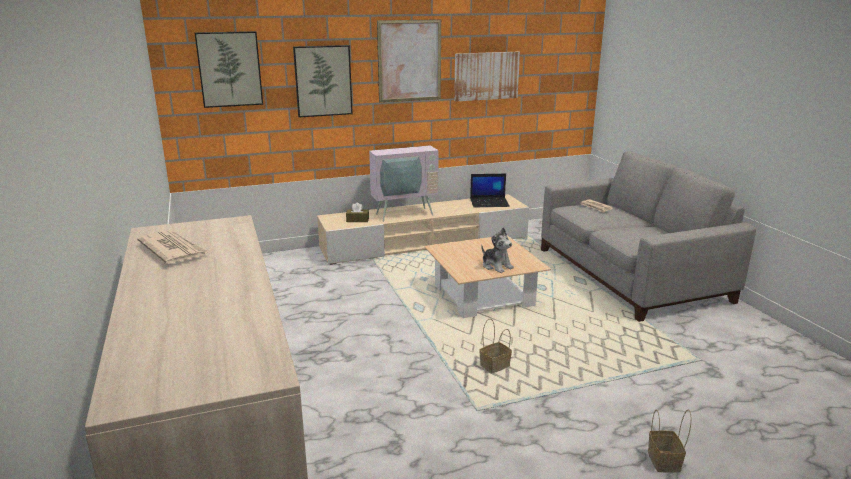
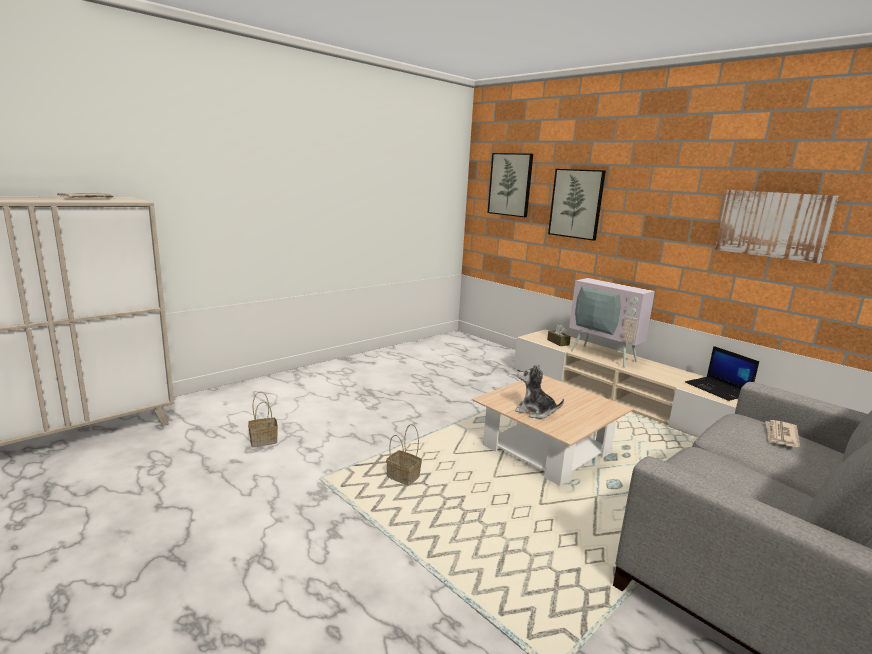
camera: 65 degrees right, 5 degrees down
picture [377,19,441,102] -> none
plush toy [481,227,514,273] -> plush toy turned 90 degrees clockwise [515,364,564,419]
basket [648,409,692,473] -> basket moved to [248,392,278,447]

